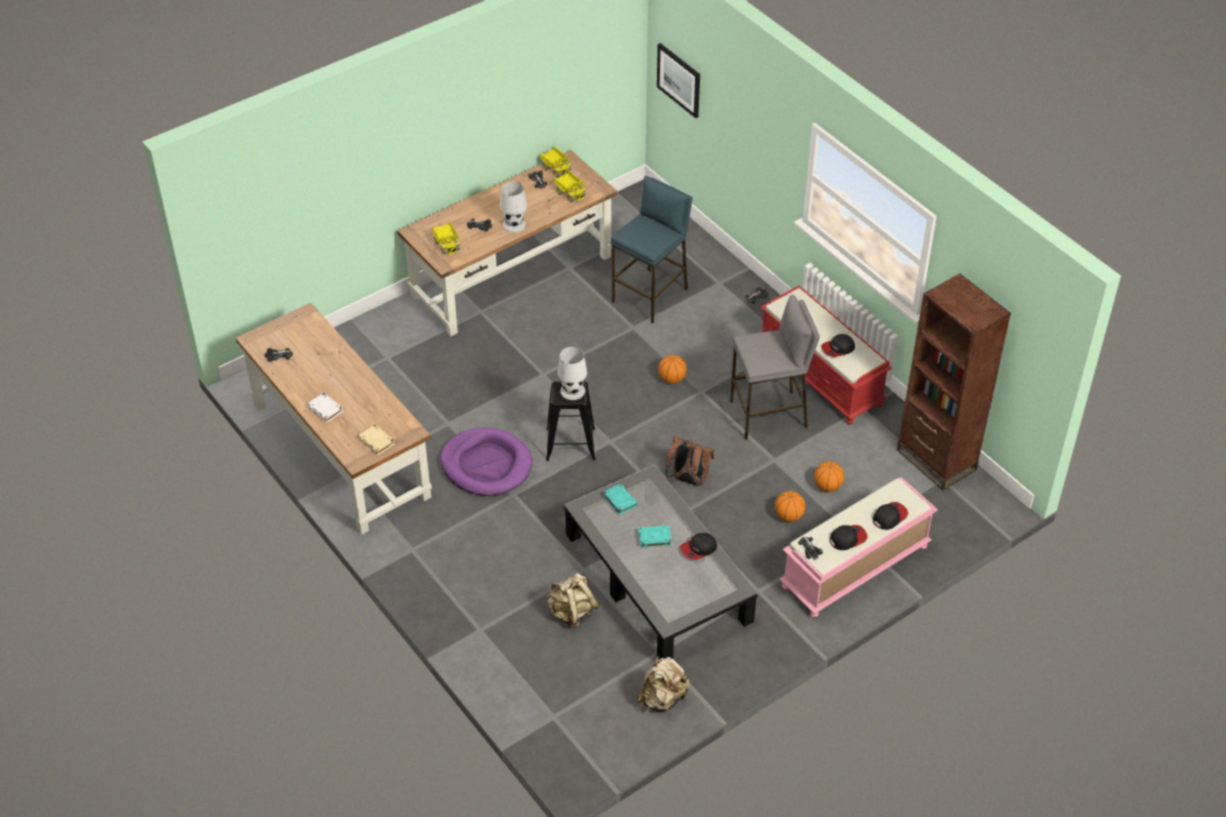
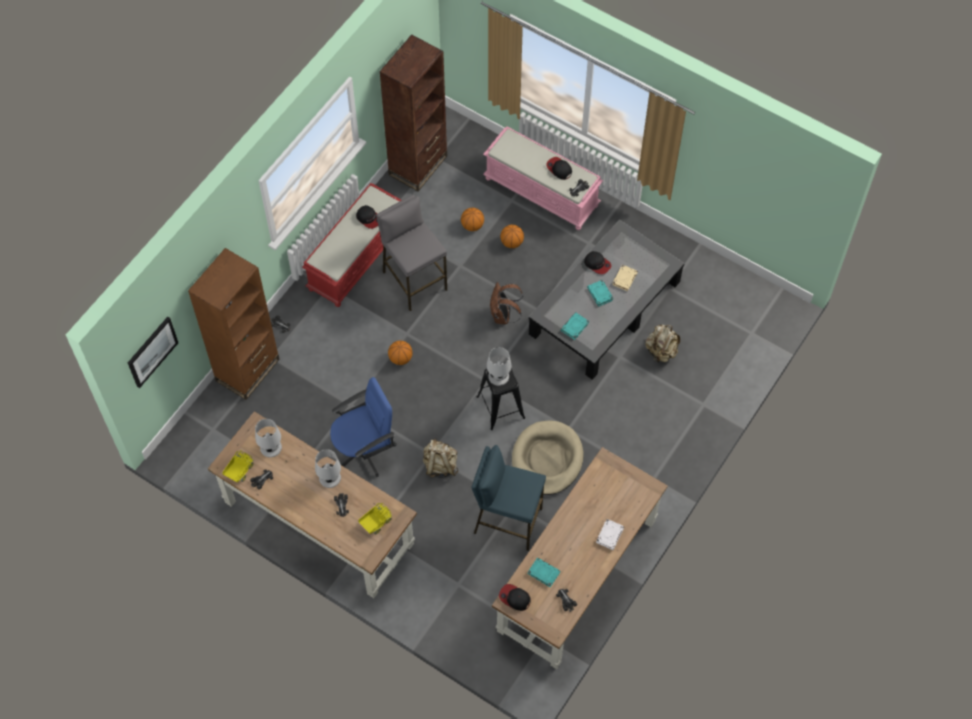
camera: 110 degrees left, 15 degrees up
beige book [358,424,395,455] -> beige book moved to [612,265,638,291]
purple dog bed [440,427,533,496] -> beige dog bed [512,420,583,495]
toy truck [553,171,586,202] -> white table lamp [255,419,282,457]
blue stool [611,176,692,324] -> blue stool moved to [471,445,546,551]
beige backpack [637,656,690,711] -> beige backpack moved to [423,438,458,478]
cap [873,502,908,530] -> cap moved to [499,584,530,611]
none -> brown bookcase [188,248,280,400]
none -> blue office chair [330,377,396,477]
none -> turquoise book [528,557,561,587]

